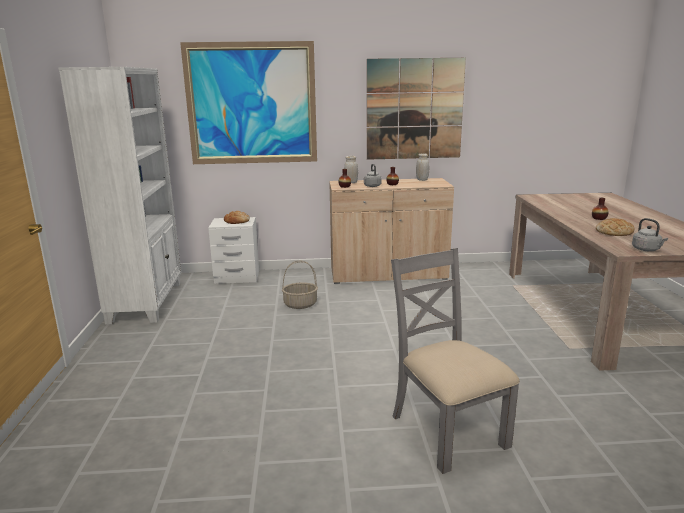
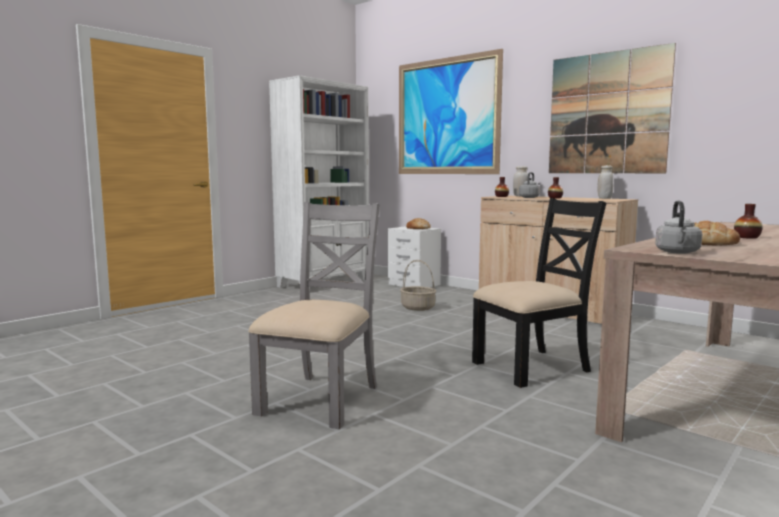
camera: 45 degrees right, 10 degrees down
none -> black chair [472,198,606,388]

